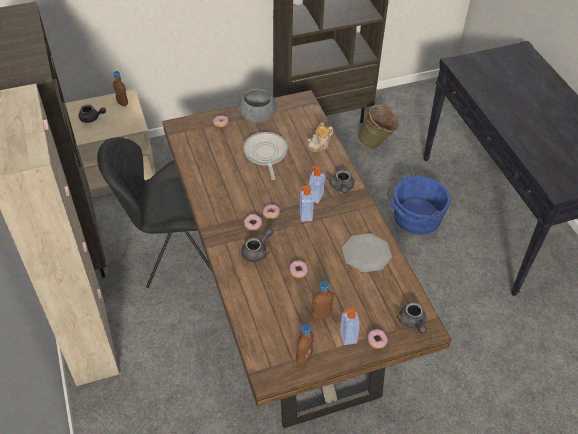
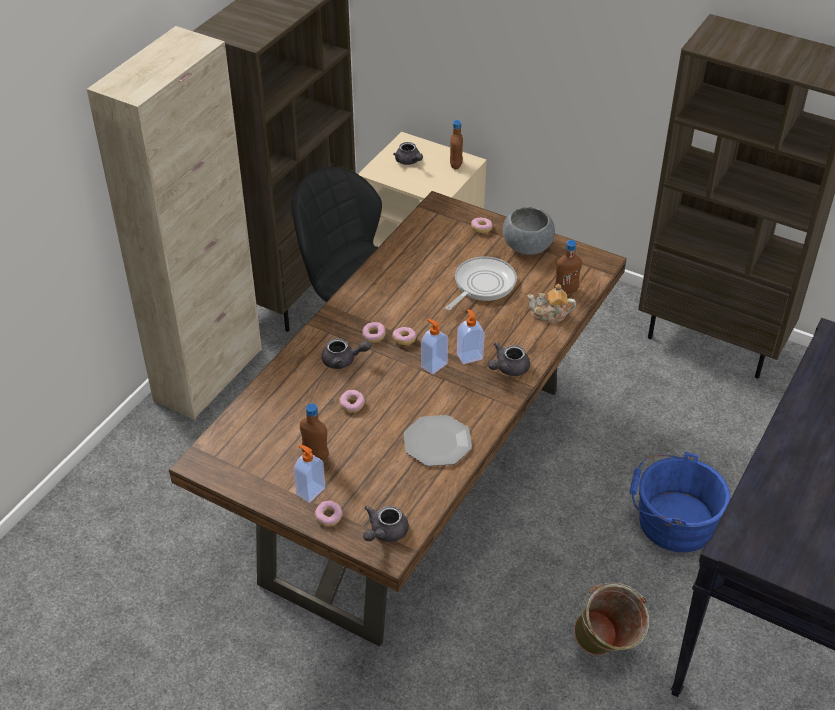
camera: 50 degrees right, 5 degrees down
brown bottle [296,324,314,365] -> brown bottle moved to [554,240,582,294]
green bucket [358,105,400,149] -> green bucket moved to [574,582,649,655]

